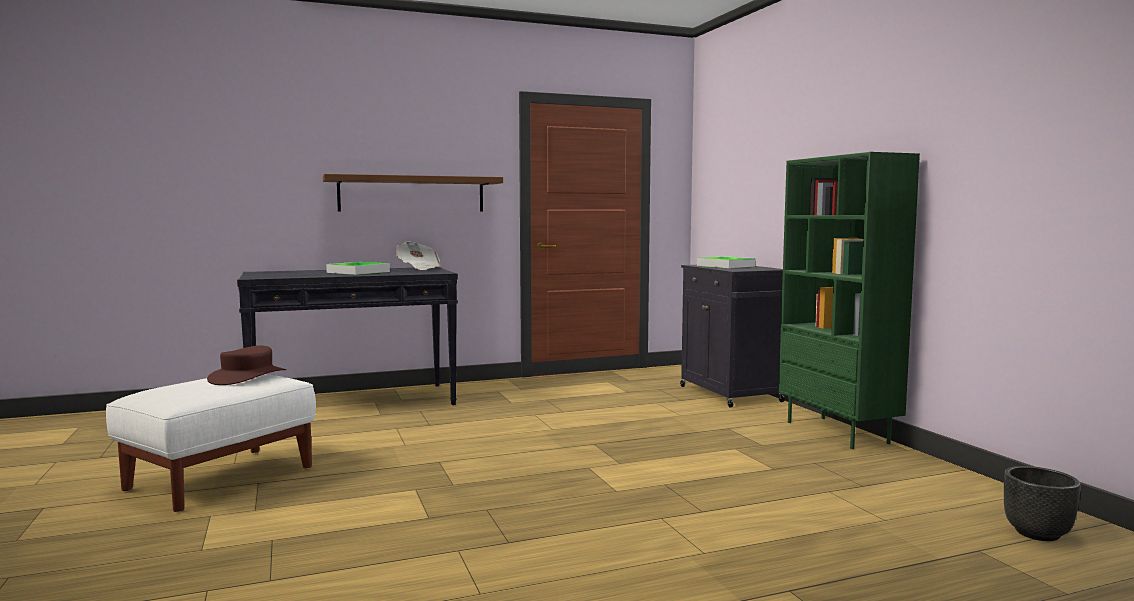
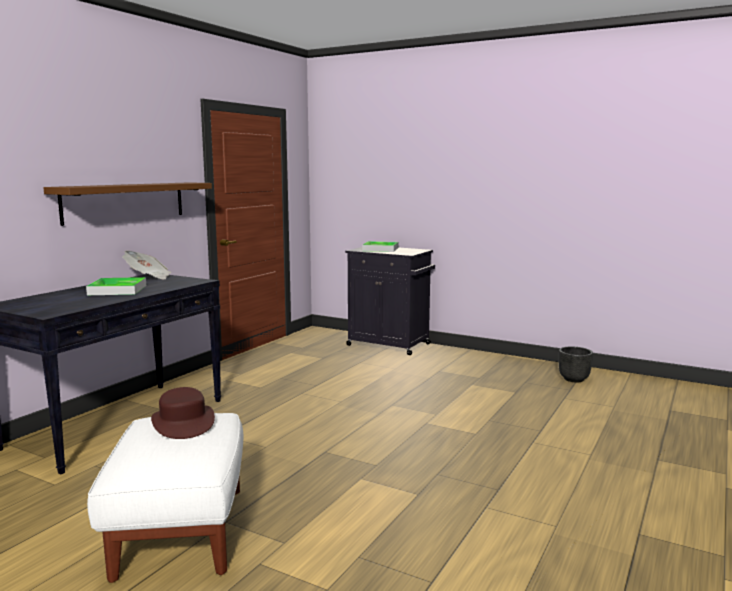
camera: 40 degrees left, 5 degrees up
green bookcase [779,152,920,449] -> none
black planter [1004,466,1081,541] -> black planter moved to [559,346,593,383]

